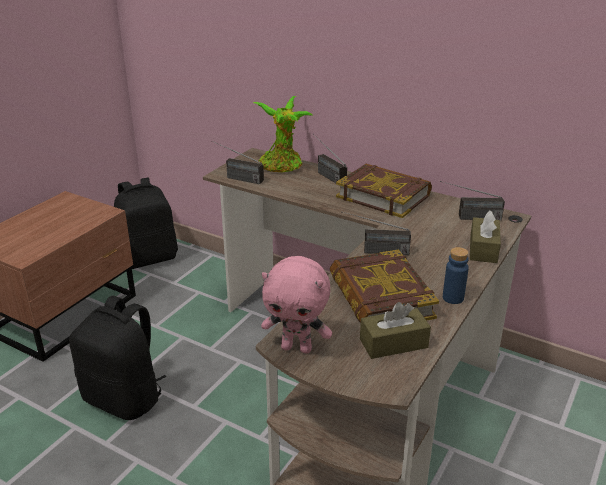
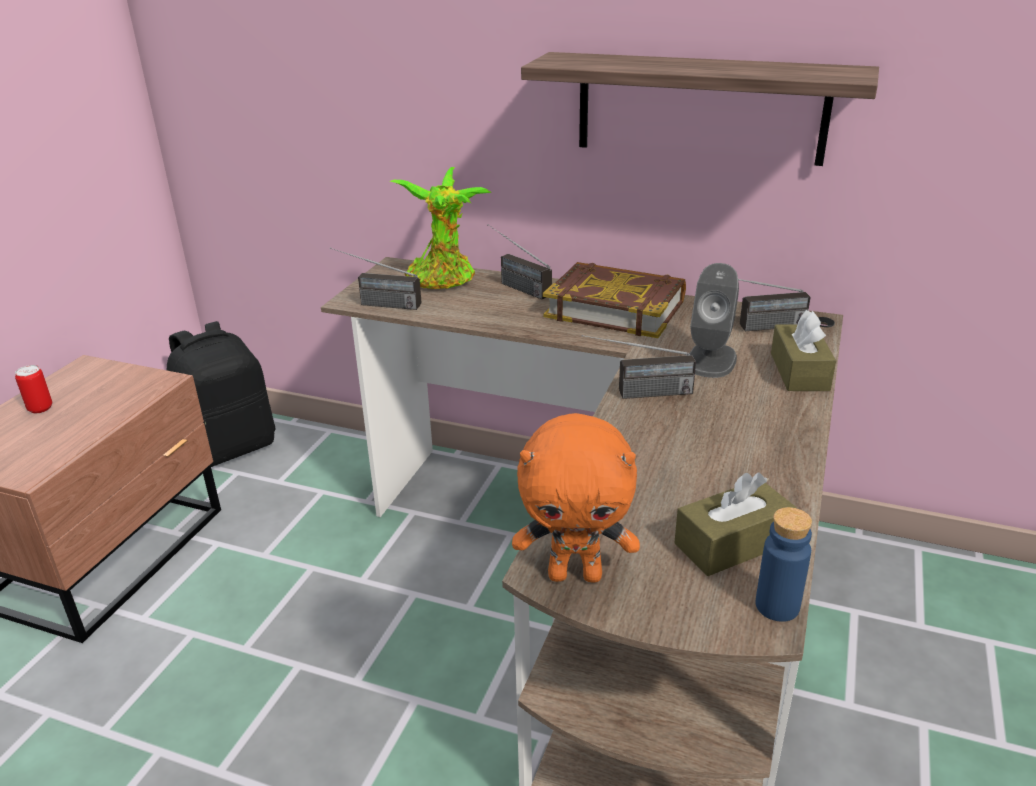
camera: 10 degrees left, 0 degrees up
black backpack [69,296,166,420] -> none
pink plush toy [261,256,332,353] -> orange plush toy [512,413,640,583]
book [330,250,439,323] -> none
blue bottle [443,247,469,304] -> blue bottle moved to [755,507,812,622]
none -> can [15,365,52,413]
none -> shelf [521,52,879,166]
none -> grey speaker [690,263,739,378]

